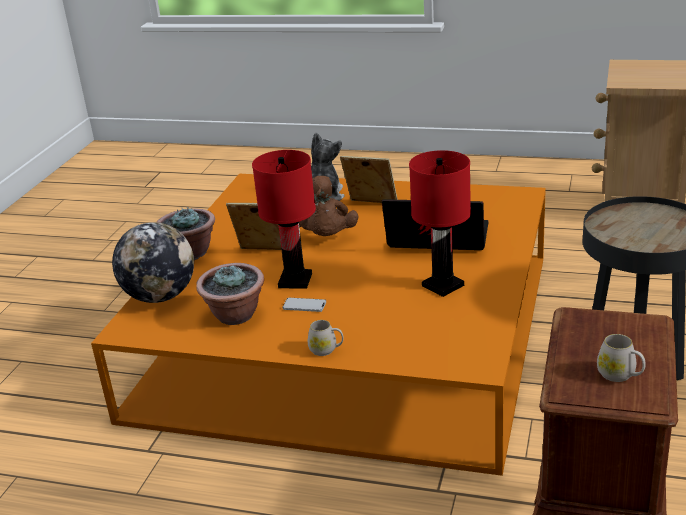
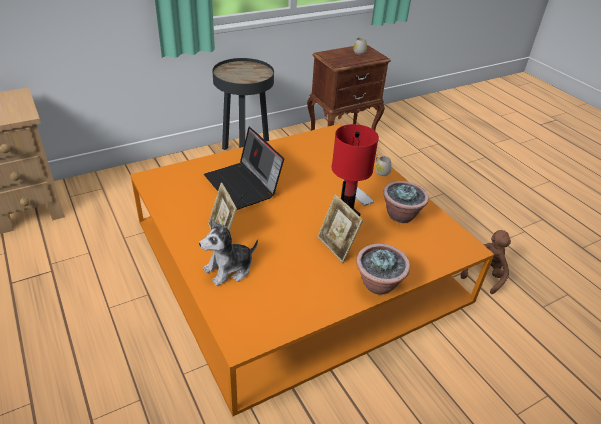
camera: 140 degrees left, 10 degrees up
globe [112,222,194,303] -> none
brown plush toy [299,176,358,236] -> brown plush toy moved to [460,230,511,294]
red table lamp [409,150,471,297] -> none

